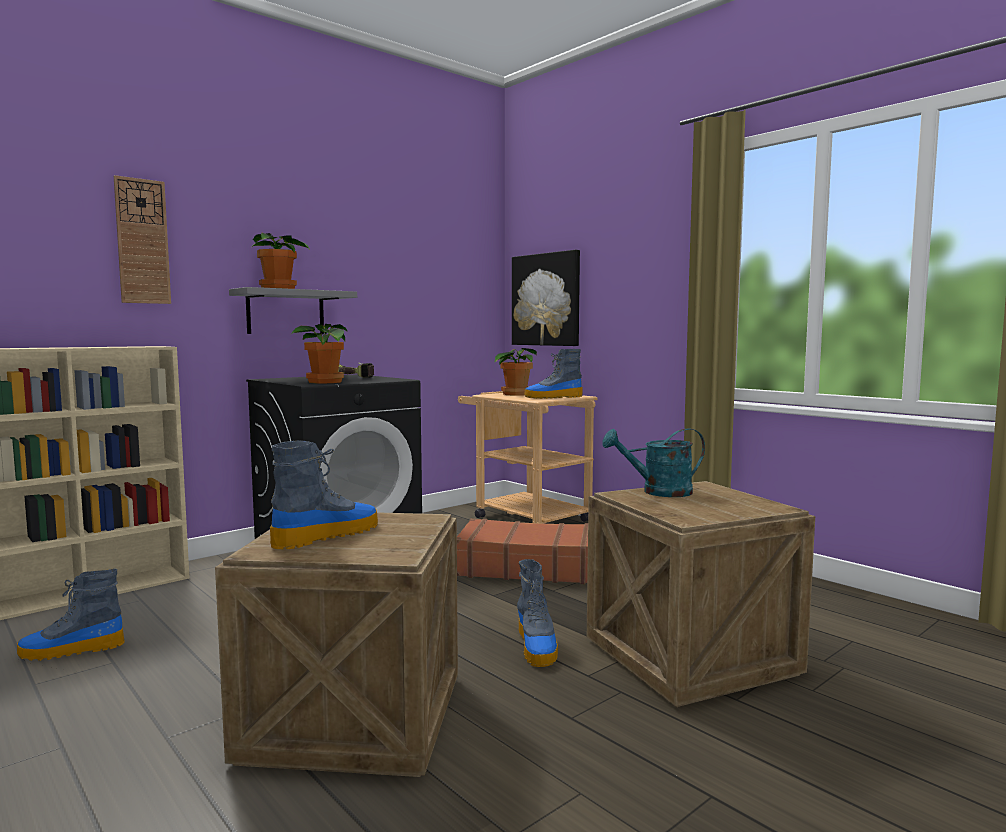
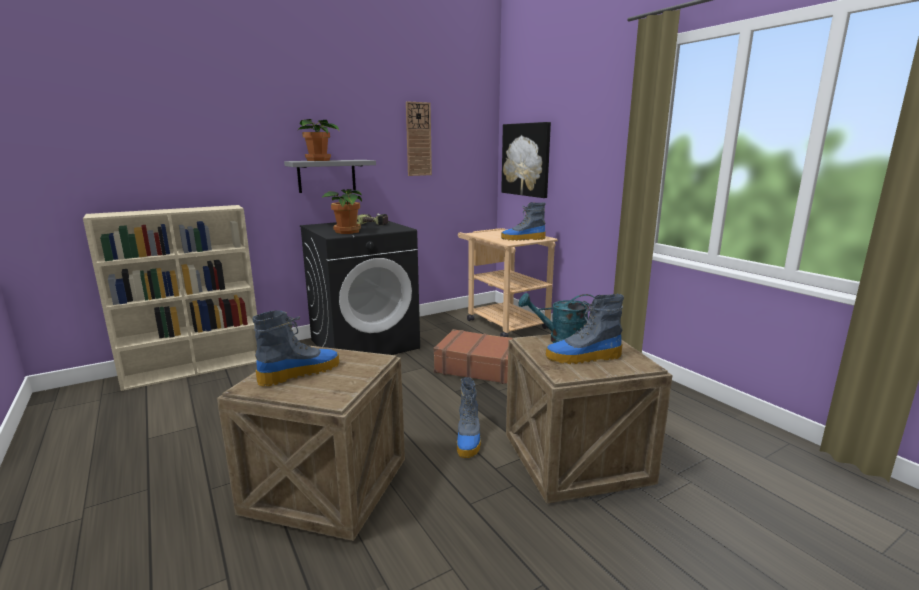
camera: 10 degrees right, 10 degrees up
boot [17,569,125,661] -> boot moved to [546,294,624,364]
wall clock [114,175,171,304] -> wall clock moved to [406,101,432,176]
potted plant [495,348,537,396] -> none

